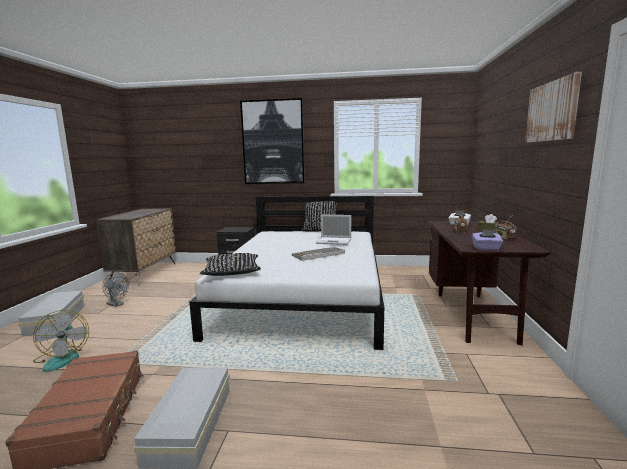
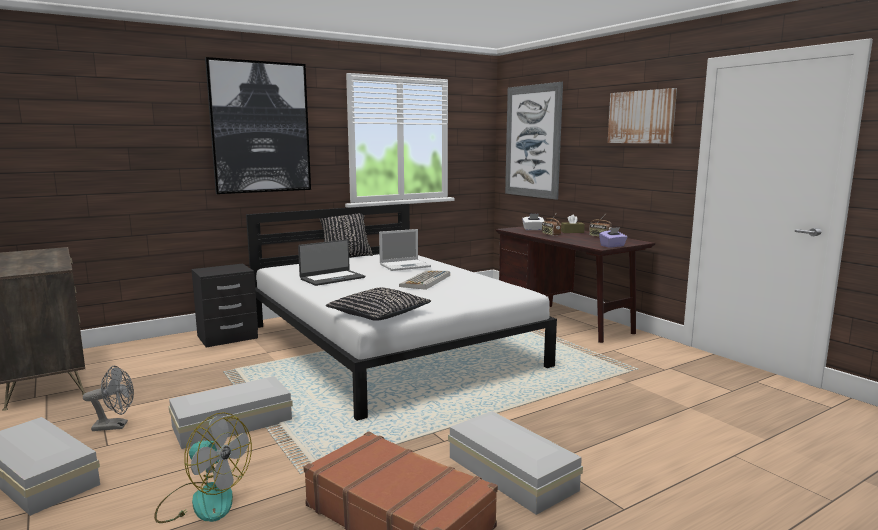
camera: 40 degrees left, 0 degrees up
none -> white storage box [169,376,293,449]
none -> laptop [298,239,365,286]
none -> picture [505,82,563,200]

